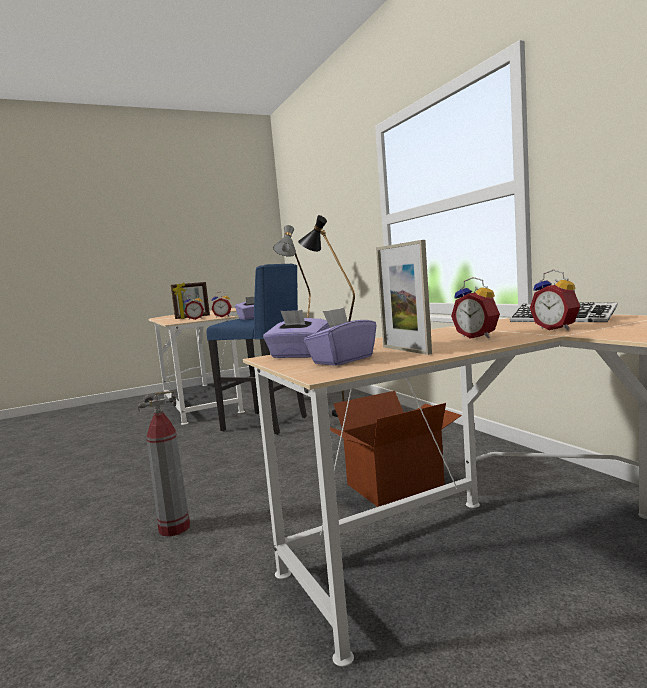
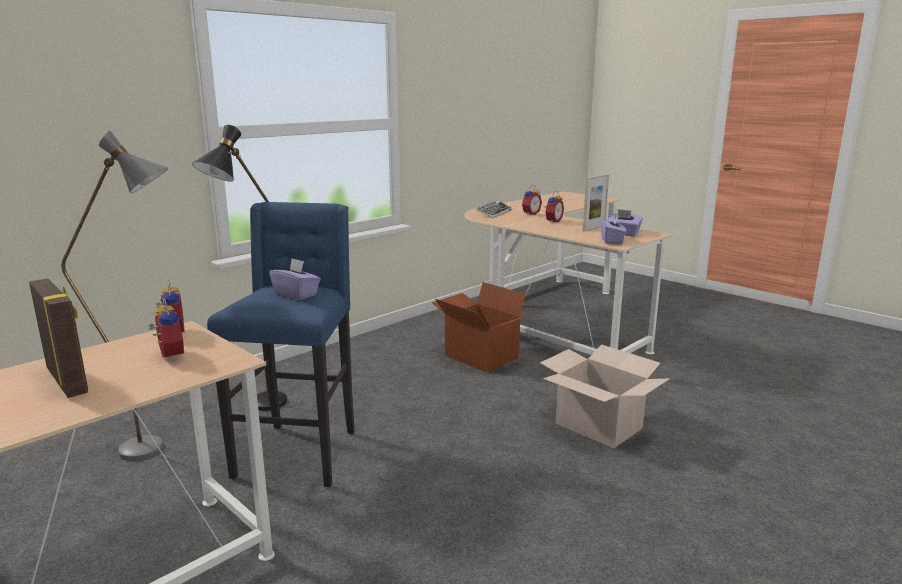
camera: 110 degrees left, 10 degrees up
fire extinguisher [138,390,190,537] -> cardboard box [540,345,669,448]

